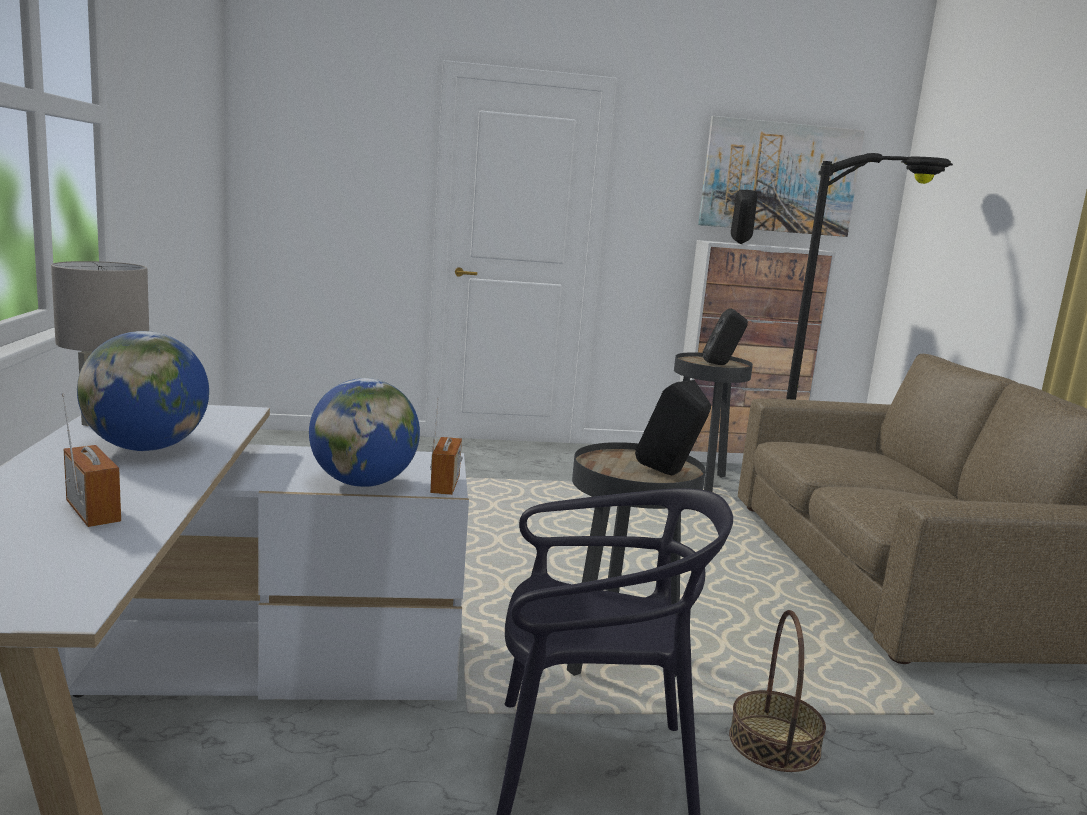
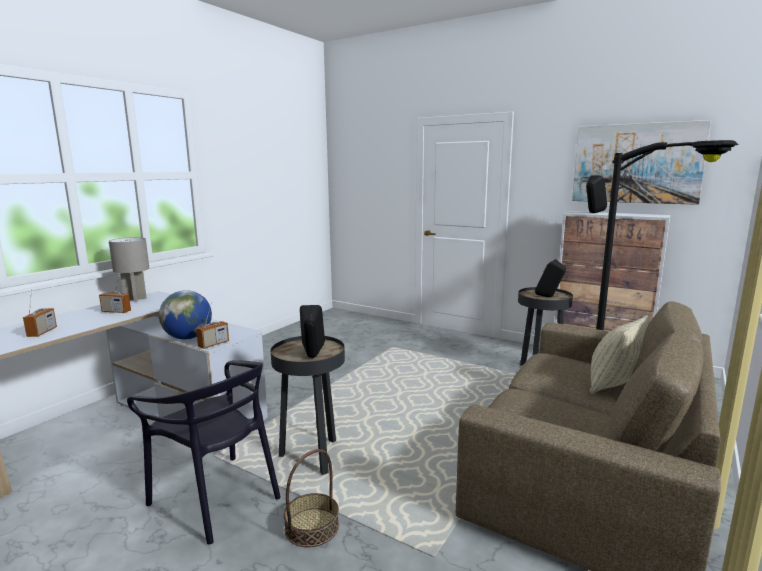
camera: 40 degrees right, 0 degrees up
globe [77,331,209,451] -> radio [99,273,131,313]
none -> beige pillow [590,315,650,394]

